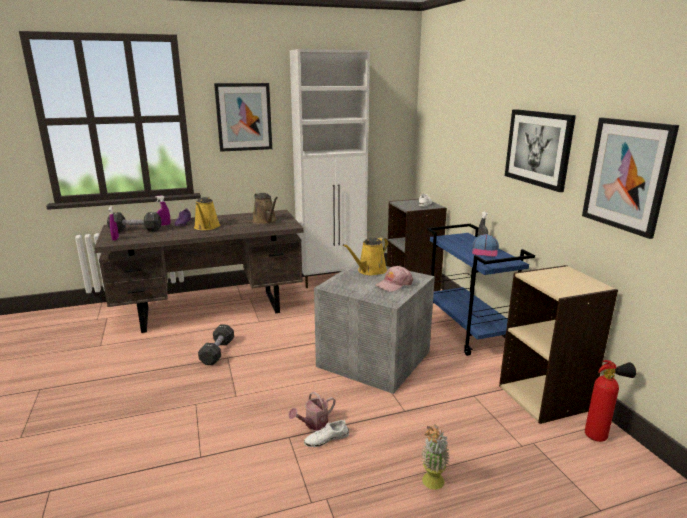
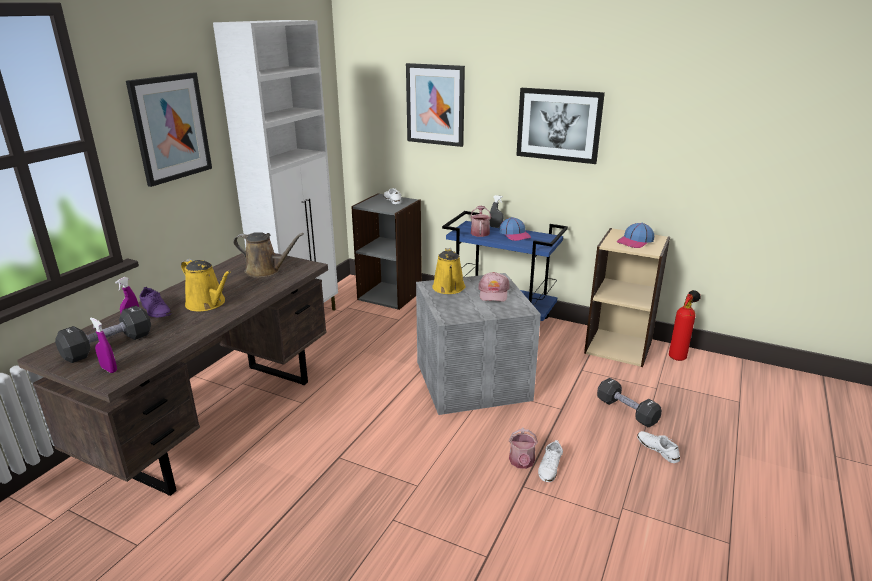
camera: 45 degrees left, 5 degrees up
black dumbbell [198,324,234,365] -> black dumbbell moved to [597,378,662,428]
potted plant [421,424,450,490] -> white shoe [637,431,680,463]
picture [582,118,679,239] -> picture moved to [406,63,465,147]
none -> watering can [470,206,491,237]
none -> cap [617,223,654,248]

